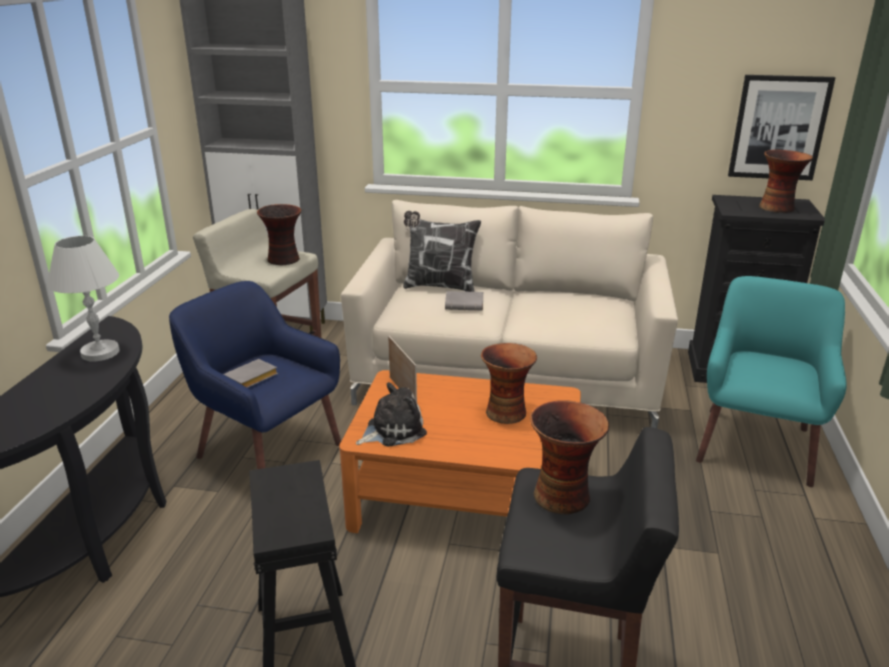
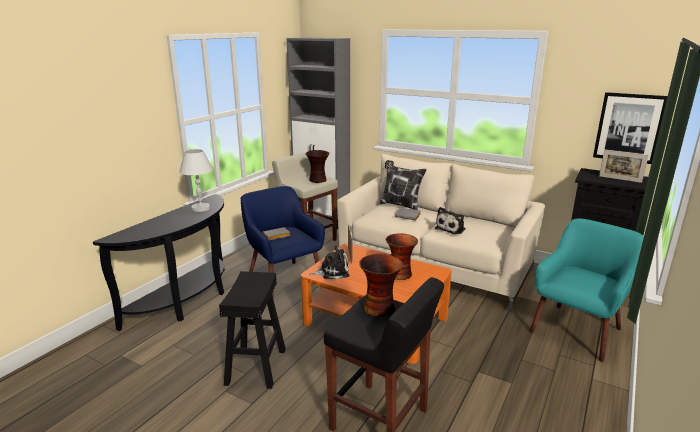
camera: 20 degrees right, 5 degrees down
vase [759,150,813,213] -> picture frame [599,150,648,183]
none -> plush toy [435,207,466,234]

